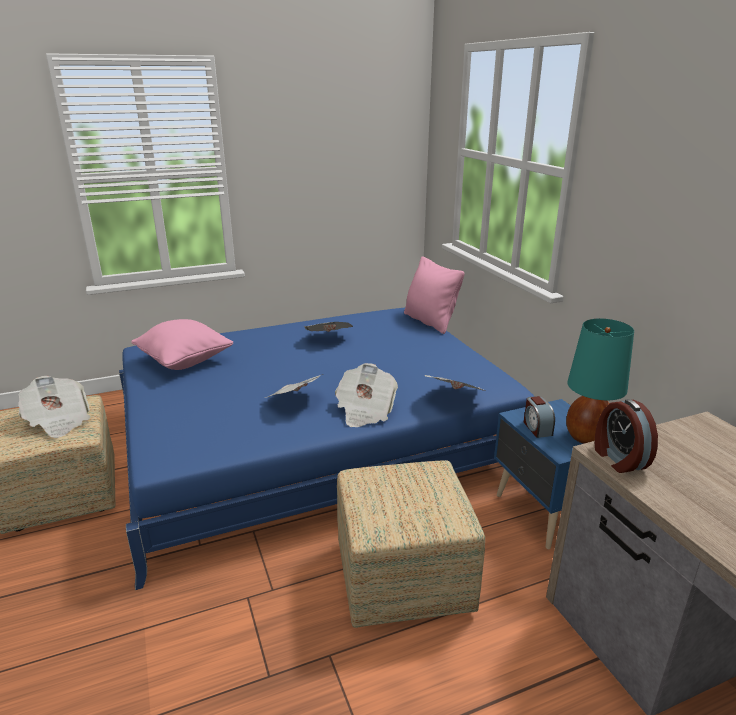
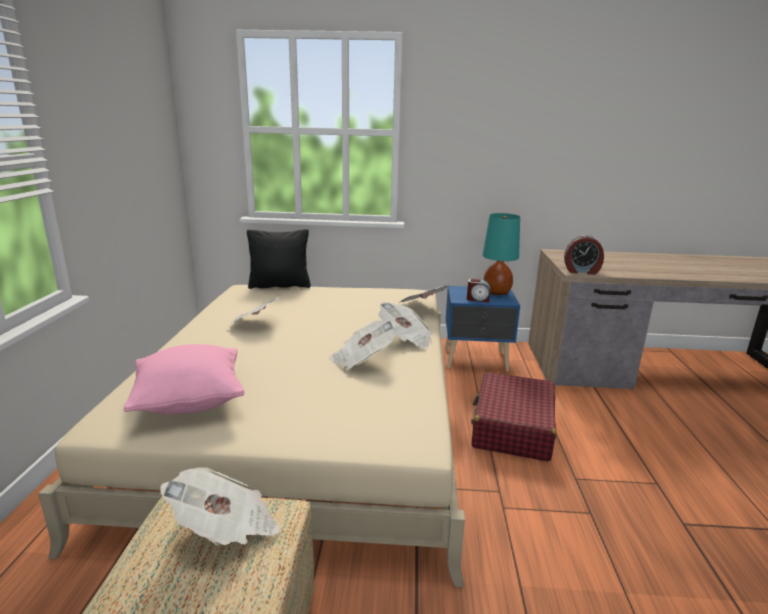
camera: 65 degrees left, 5 degrees down
blue bed [119,307,534,590] -> beige bed [38,285,465,587]
ottoman [337,460,485,628] -> red suitcase [471,372,556,462]
pink pillow [404,256,465,334] -> black pillow [247,229,311,289]

